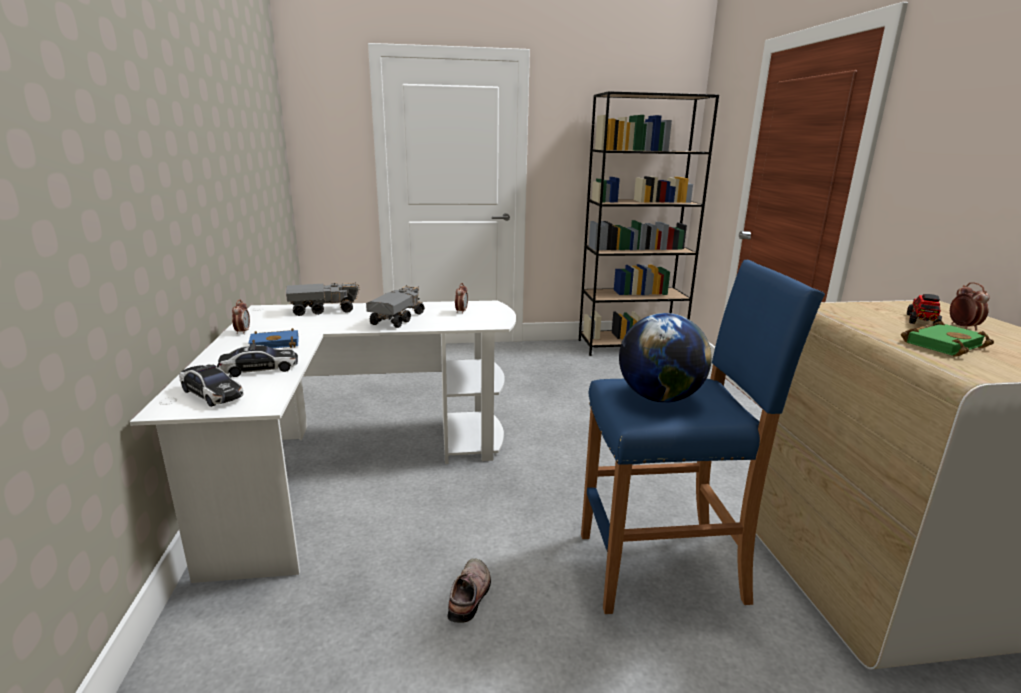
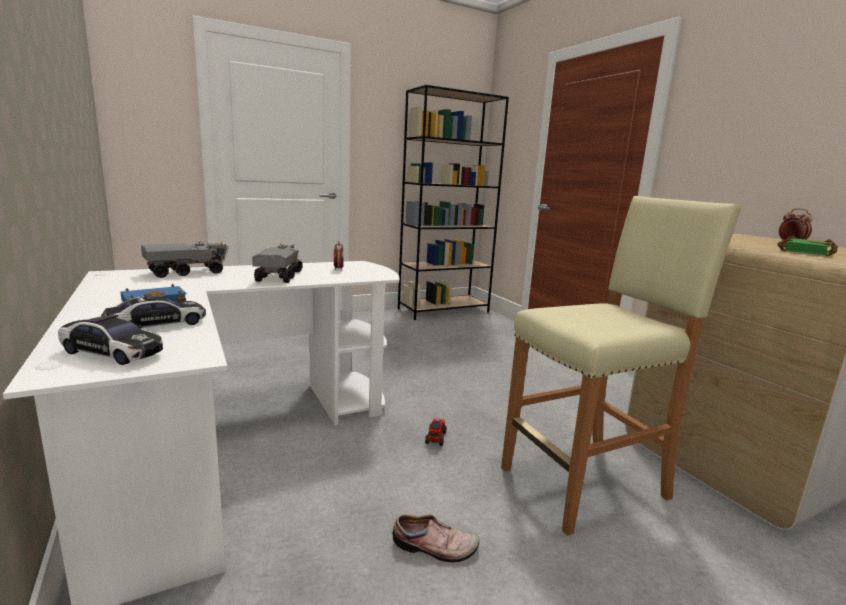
camera: 20 degrees left, 5 degrees down
alarm clock [232,300,250,334] -> none
shoe [447,558,491,623] -> shoe turned 105 degrees clockwise [393,514,479,563]
blue stool [581,260,825,614] -> beige stool [501,196,741,536]
globe [619,313,712,403] -> none
toy truck [907,294,942,325] -> toy truck moved to [425,418,447,446]

